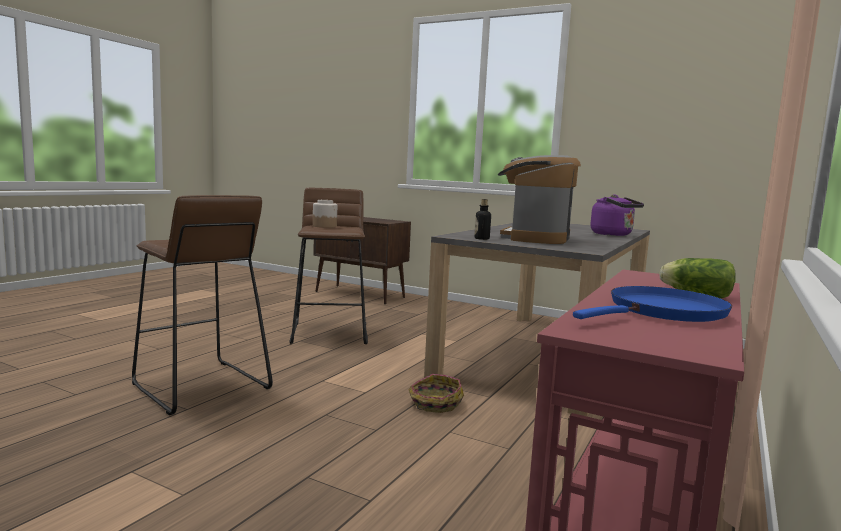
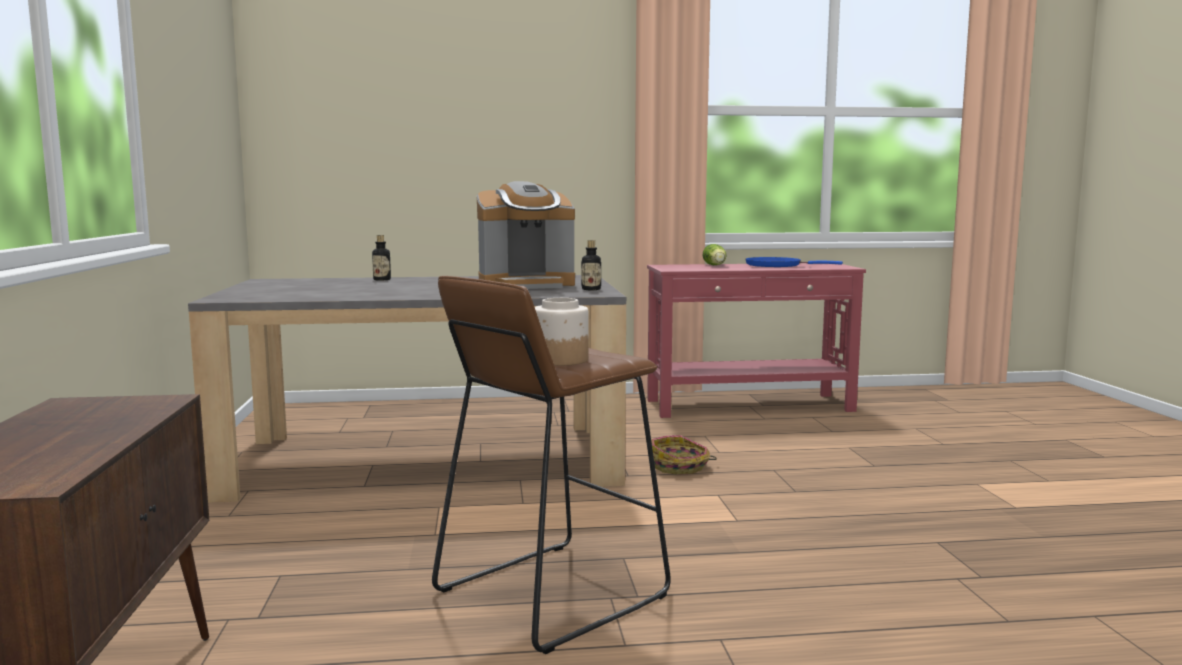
camera: 125 degrees left, 0 degrees up
brown stool [132,195,273,415] -> none
purple kettle [591,194,644,236] -> bottle [372,235,391,281]

